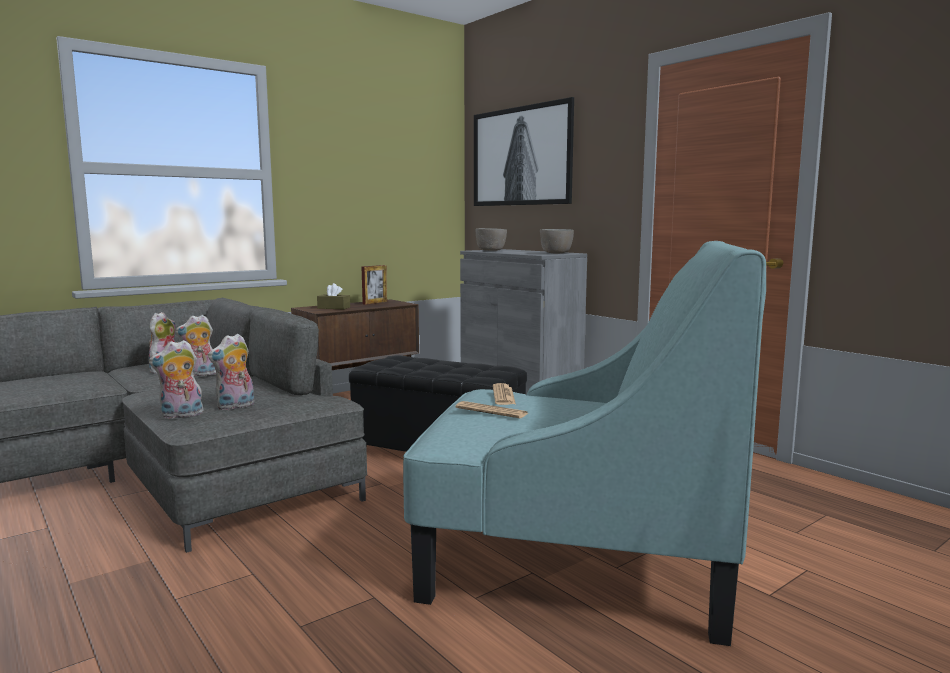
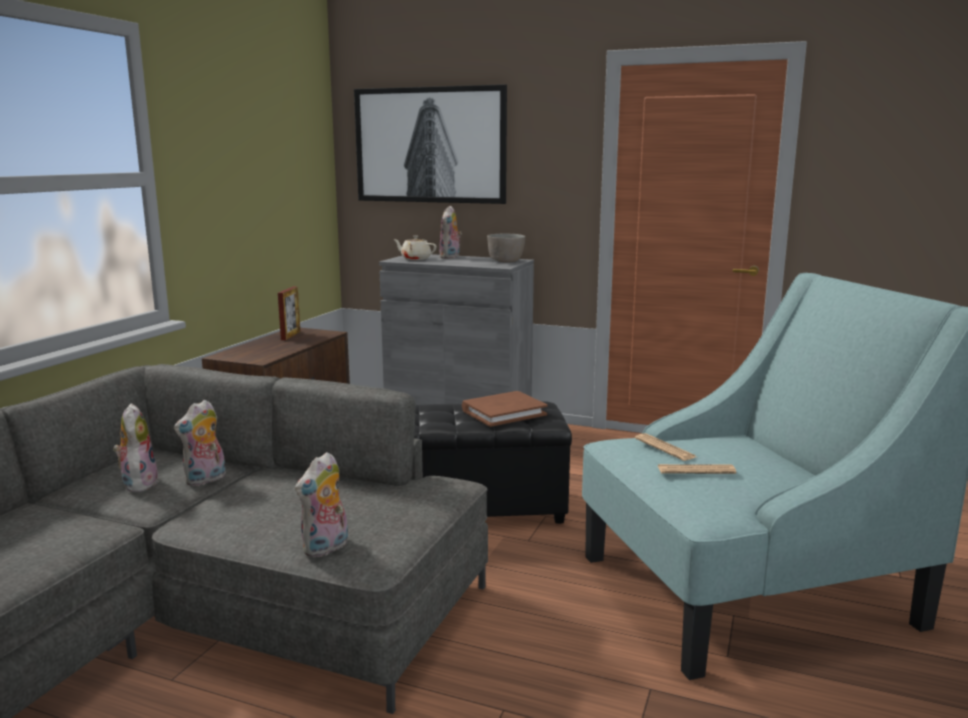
camera: 30 degrees left, 5 degrees up
plush toy [208,334,254,410] -> plush toy moved to [439,205,462,259]
brown tissue box [317,283,350,309] -> none
grey bowl [476,228,507,251] -> beige teapot [393,236,437,260]
none -> brown book [462,391,547,427]

